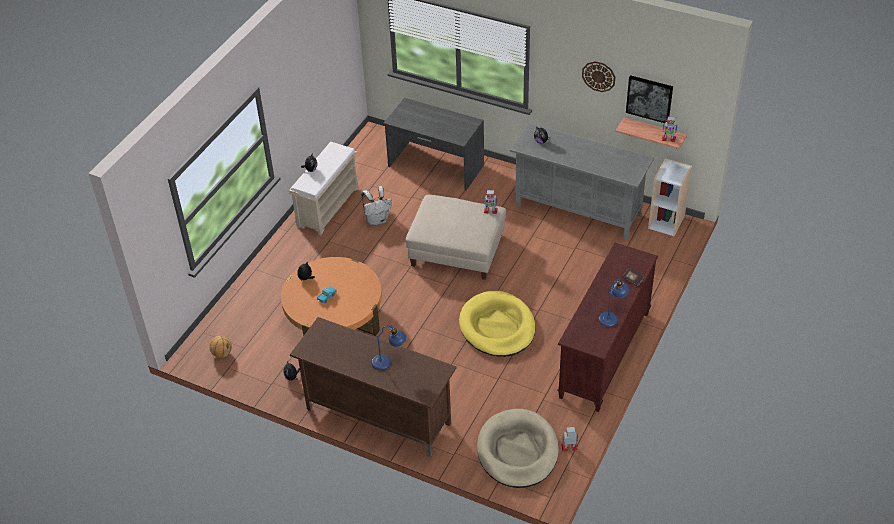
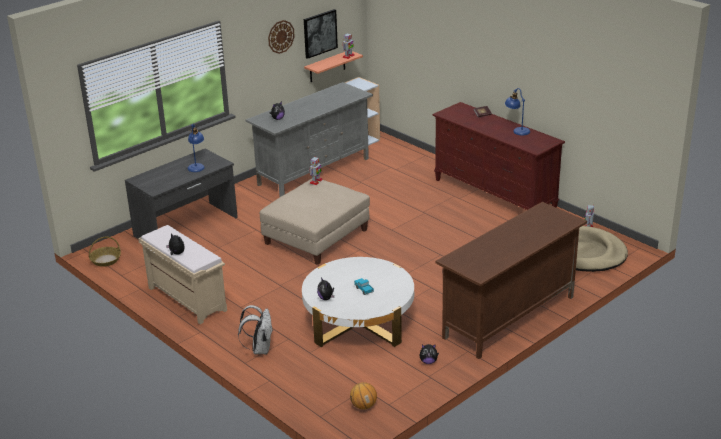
camera: 70 degrees left, 15 degrees down
orange coffee table [281,257,382,336] -> white coffee table [302,257,414,347]
white backpack [361,186,392,226] -> white backpack moved to [238,305,272,355]
blue table lamp [371,326,407,370] -> blue table lamp moved to [188,124,205,172]
yellow dog bed [459,291,535,357] -> none
none -> basket [89,237,121,267]

